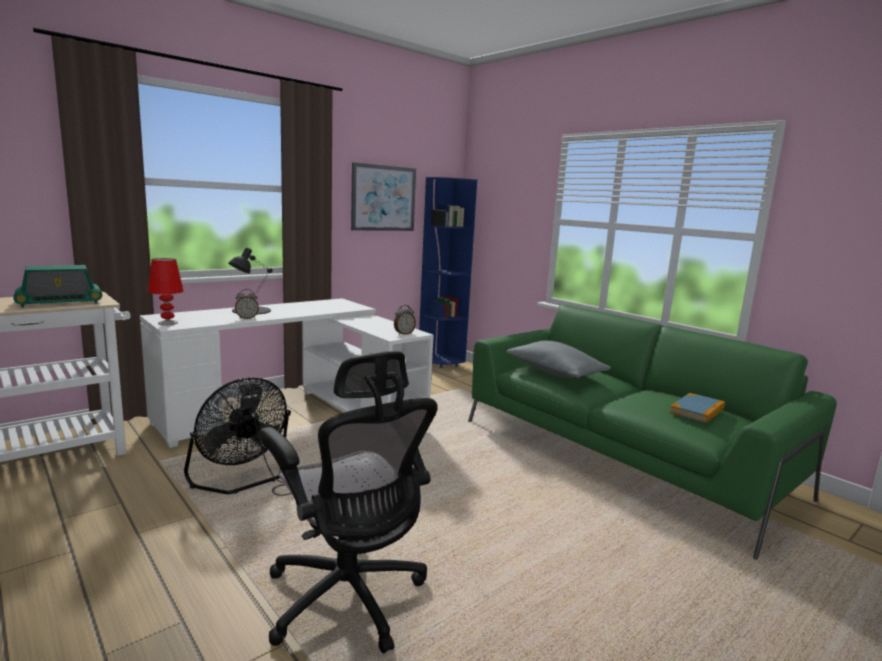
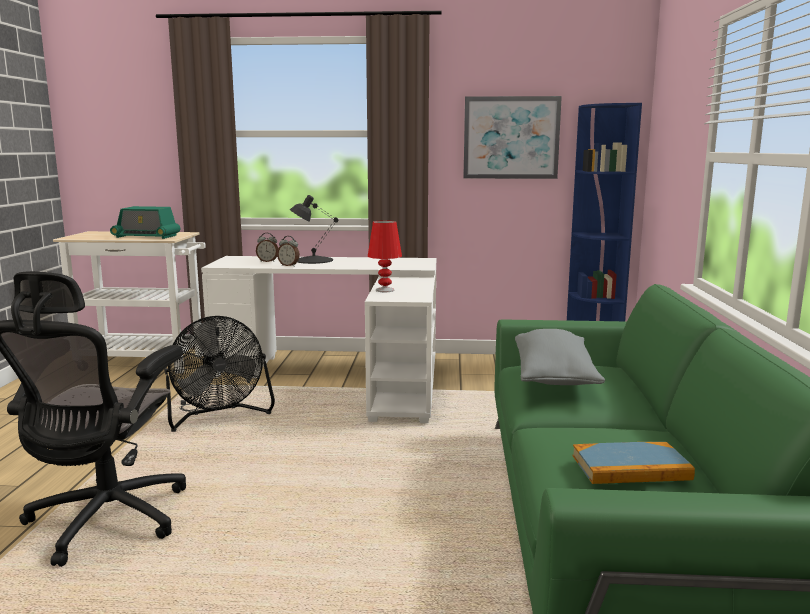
camera: 45 degrees right, 0 degrees up
red table lamp [148,258,184,325] -> red table lamp moved to [368,220,402,292]
black fan [184,378,291,496] -> black fan turned 150 degrees clockwise [164,316,275,432]
alarm clock [394,305,416,335] -> alarm clock moved to [256,233,278,262]

